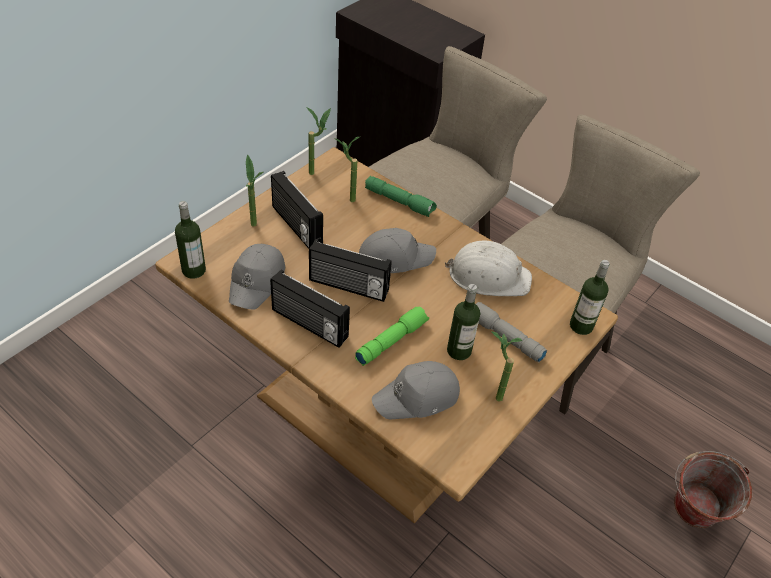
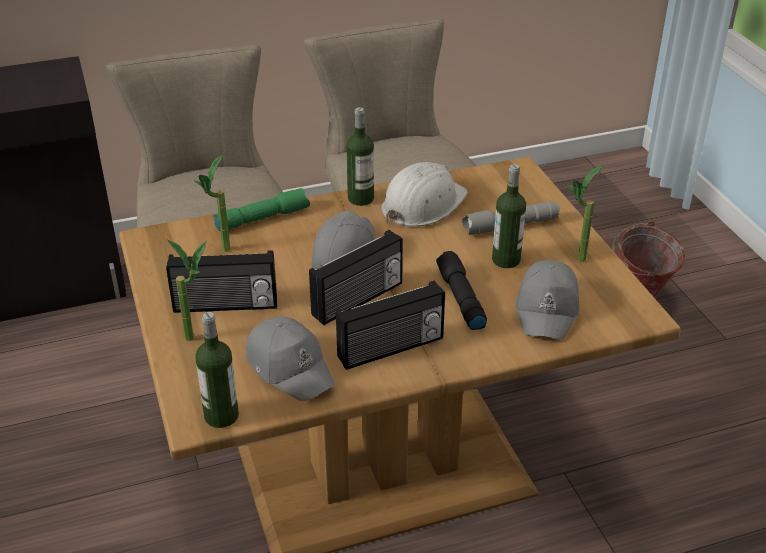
camera: 55 degrees left, 10 degrees down
potted plant [306,107,331,175] -> none
green flashlight [355,306,429,366] -> black flashlight [436,251,487,330]
bottle [570,260,610,335] -> bottle moved to [346,107,374,206]

